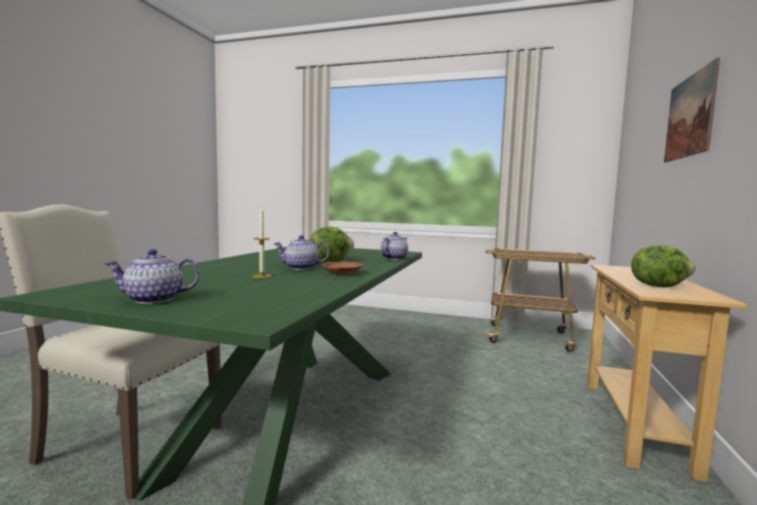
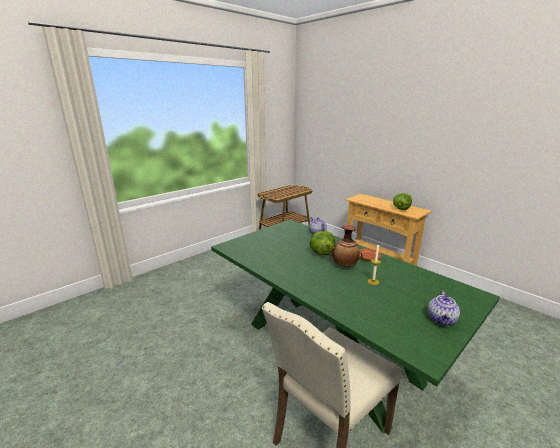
camera: 60 degrees left, 15 degrees up
teapot [273,235,330,270] -> vase [330,225,363,267]
picture [664,57,720,162] -> none

